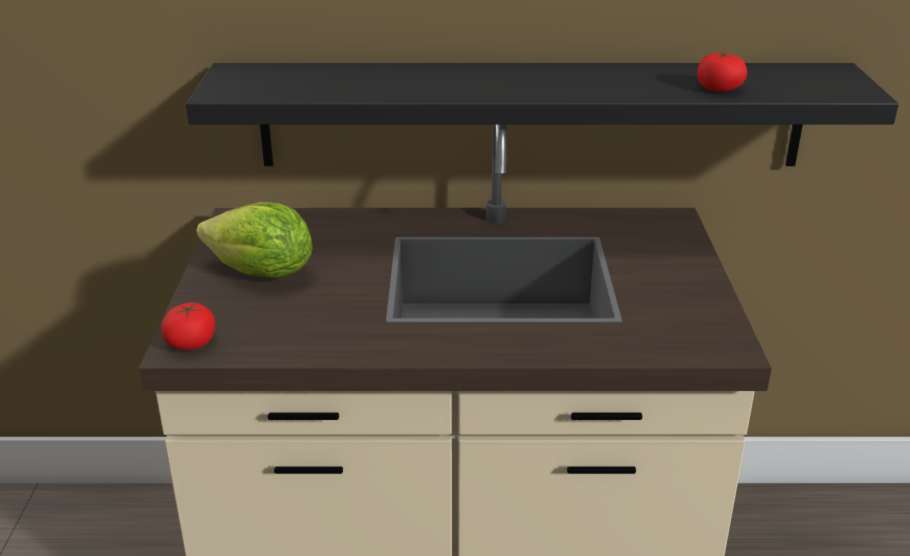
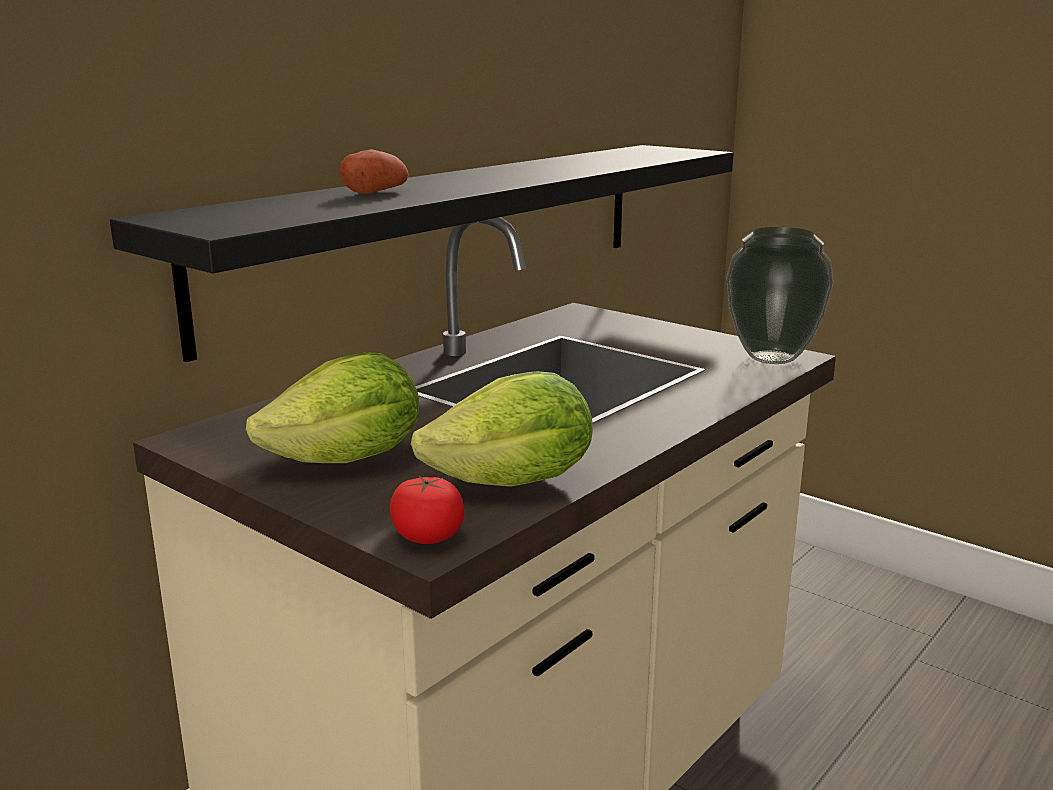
camera: 50 degrees left, 10 degrees down
tomato [697,52,747,92] -> none
none -> potato [340,149,409,194]
none -> lettuce [411,371,593,487]
none -> vase [726,227,834,364]

